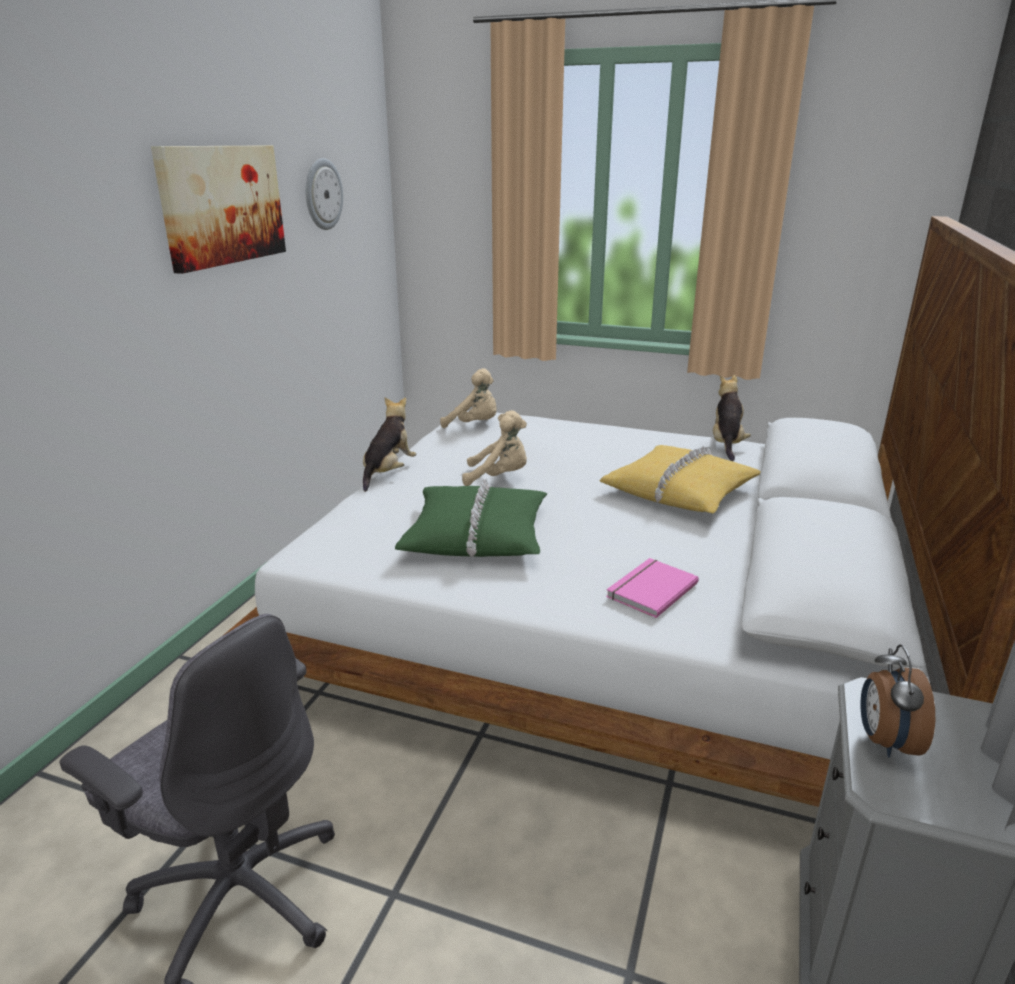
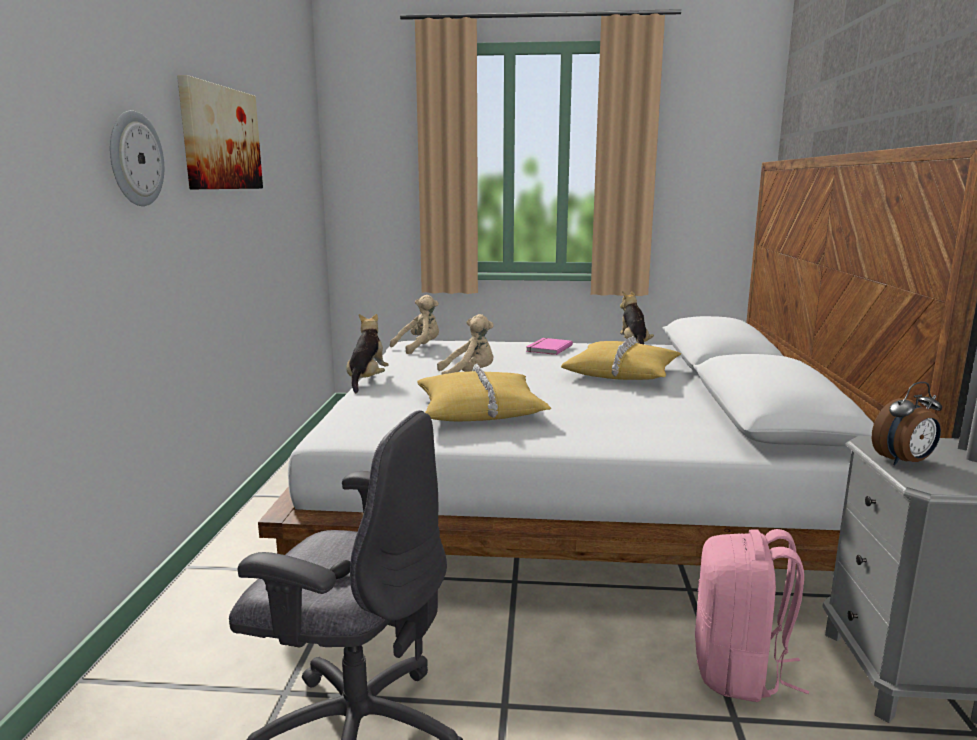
camera: 15 degrees left, 10 degrees down
wall clock [306,158,343,230] -> wall clock moved to [110,111,164,206]
green pillow [395,478,547,557] -> yellow pillow [417,364,551,421]
beige plush toy [440,368,497,428] -> beige plush toy turned 45 degrees counterclockwise [390,295,439,354]
pink book [606,558,699,618] -> pink book moved to [526,338,573,355]
alarm clock [861,644,935,758] -> alarm clock turned 105 degrees counterclockwise [872,382,942,465]
none -> pink backpack [695,529,809,702]

